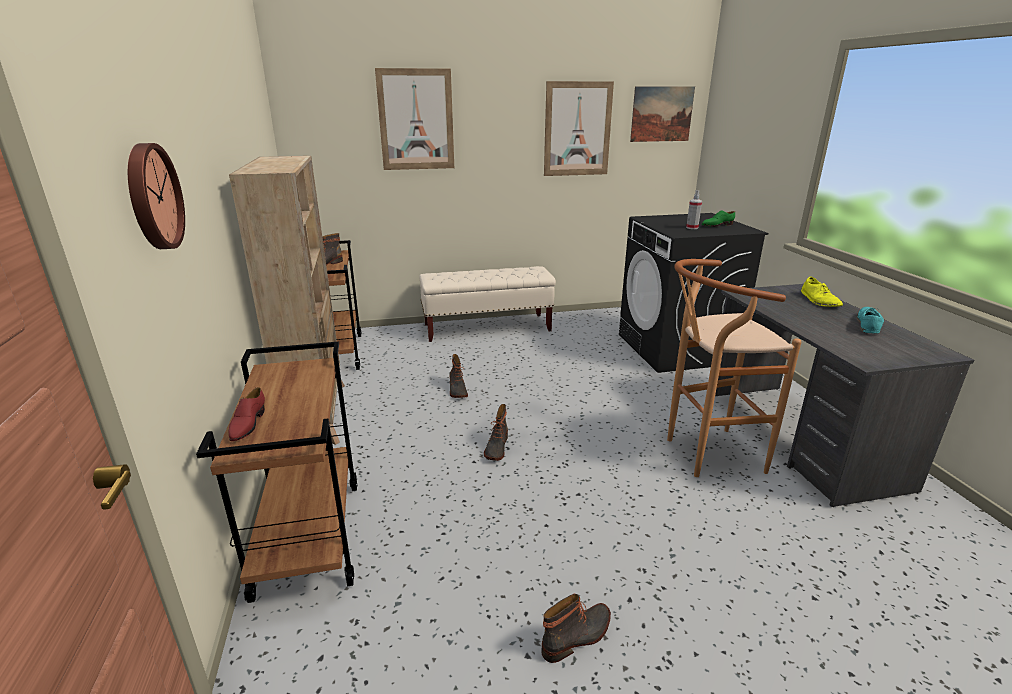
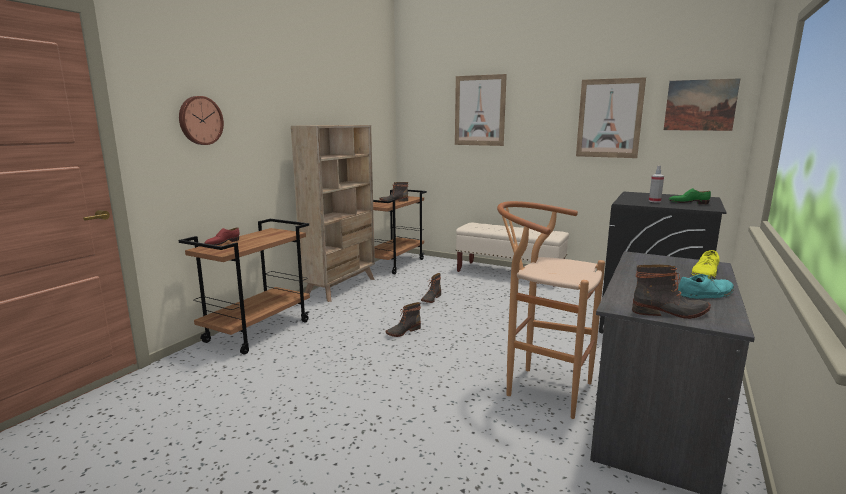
camera: 40 degrees right, 10 degrees down
boot [541,594,611,663] -> boot moved to [632,265,711,319]

